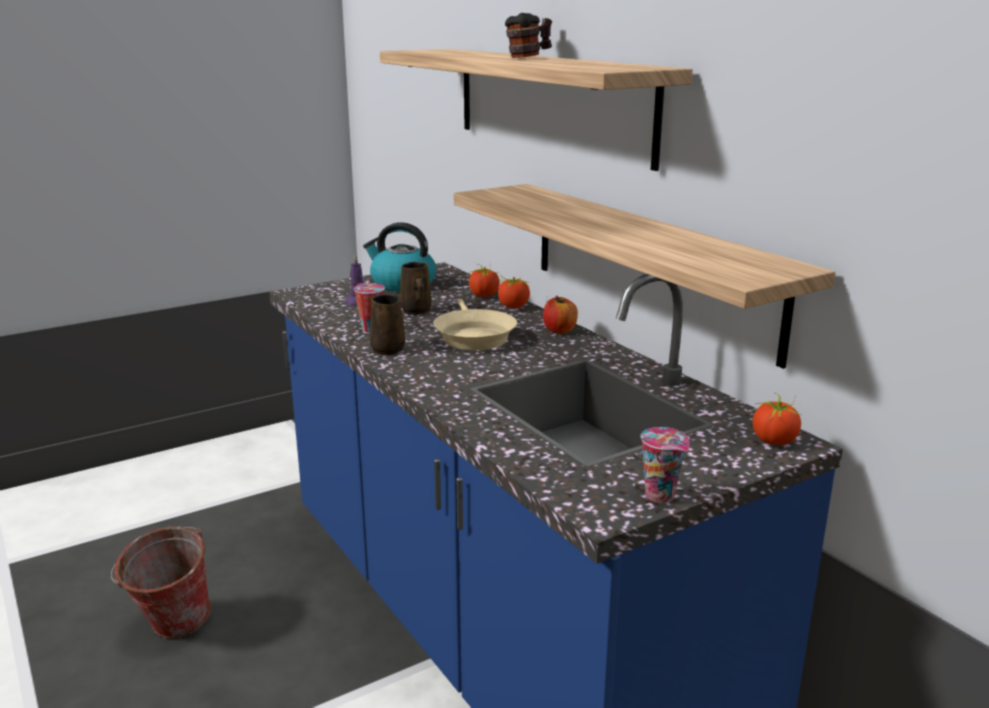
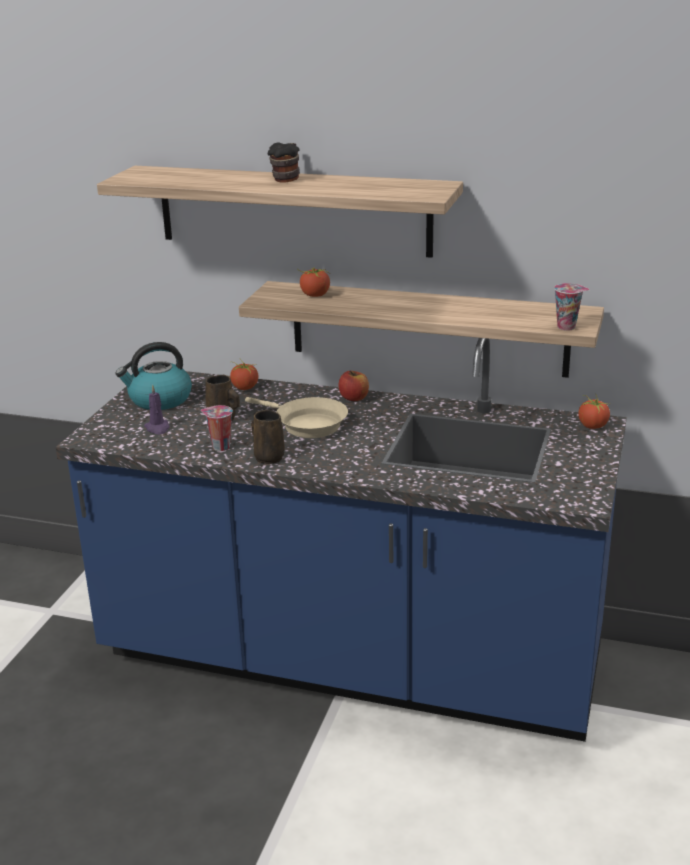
camera: 40 degrees left, 5 degrees up
bucket [111,526,211,639] -> none
tomato [498,275,531,308] -> tomato moved to [297,268,330,297]
cup [641,427,689,503] -> cup moved to [554,283,589,331]

